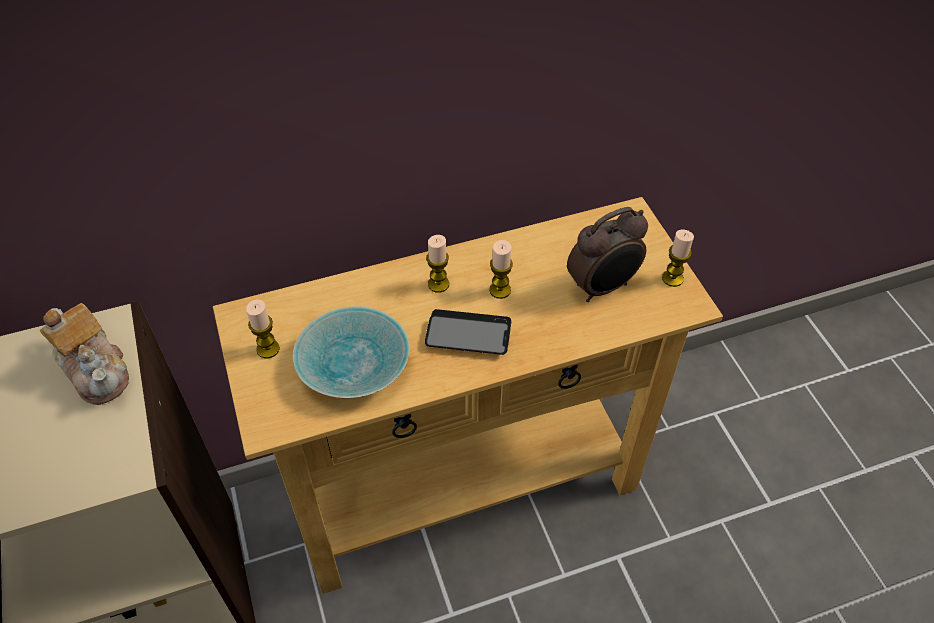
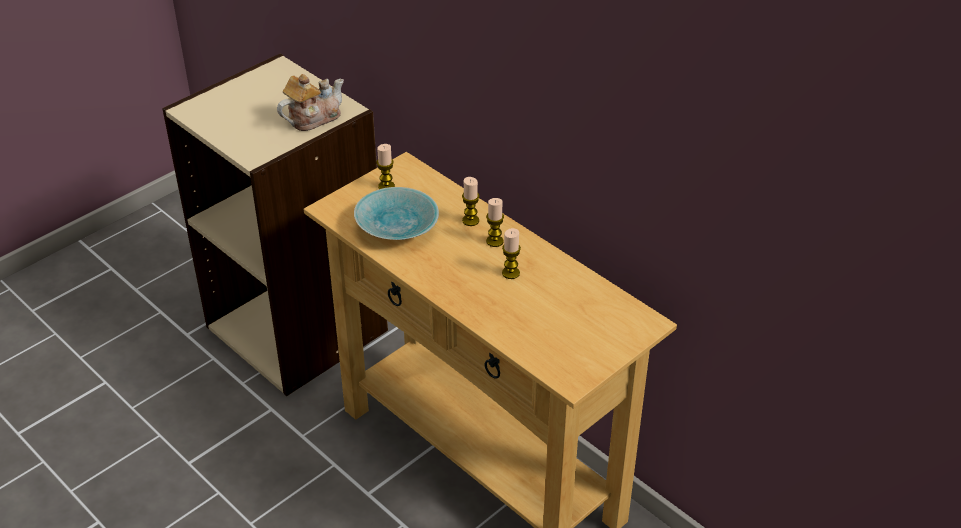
camera: 65 degrees right, 10 degrees down
teapot [40,303,129,405] -> teapot turned 150 degrees counterclockwise [277,74,344,131]
phone [425,309,511,355] -> none
alarm clock [567,207,648,302] -> none
candle [662,230,694,287] -> candle moved to [462,177,480,226]

